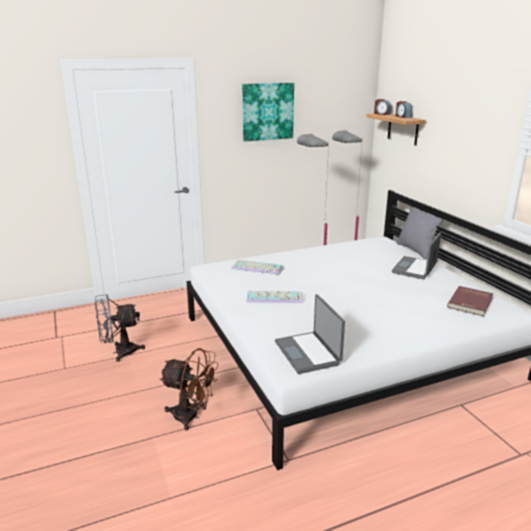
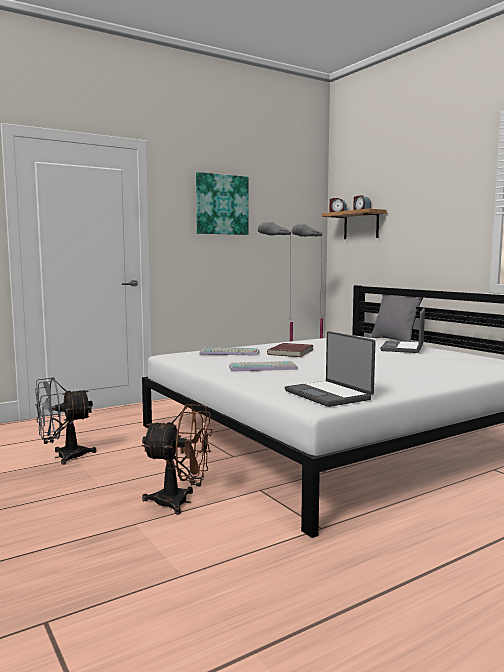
camera: 10 degrees left, 15 degrees down
red book [447,286,493,316] -> red book moved to [267,343,313,357]

